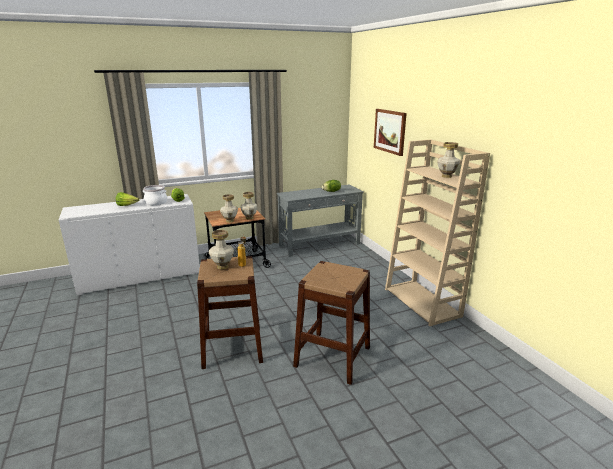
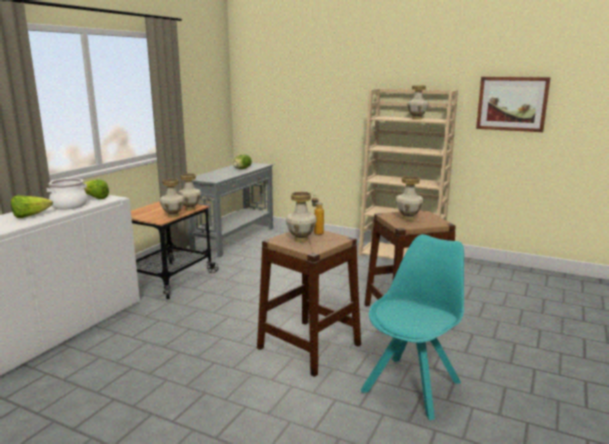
camera: 40 degrees left, 5 degrees down
picture [374,109,407,156] -> picture moved to [476,77,551,132]
none -> turquoise chair [361,234,464,420]
none -> vase [396,176,424,220]

